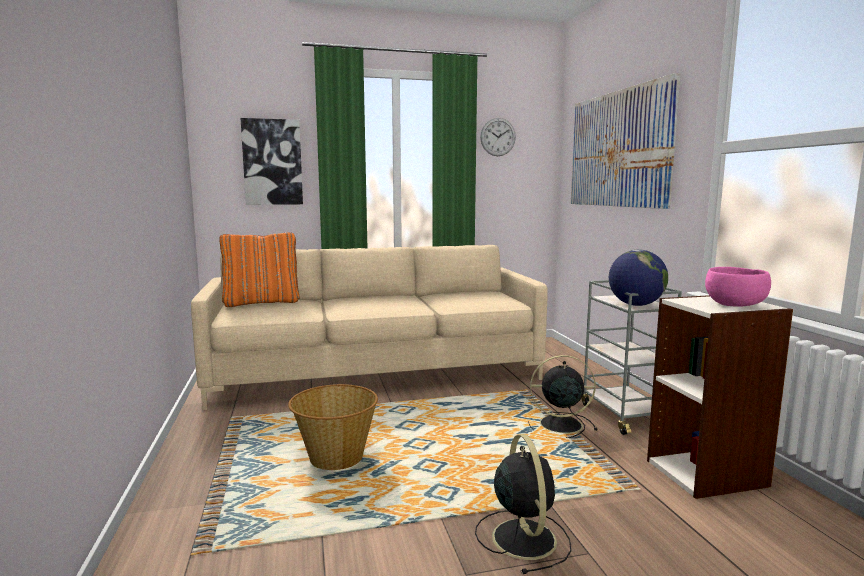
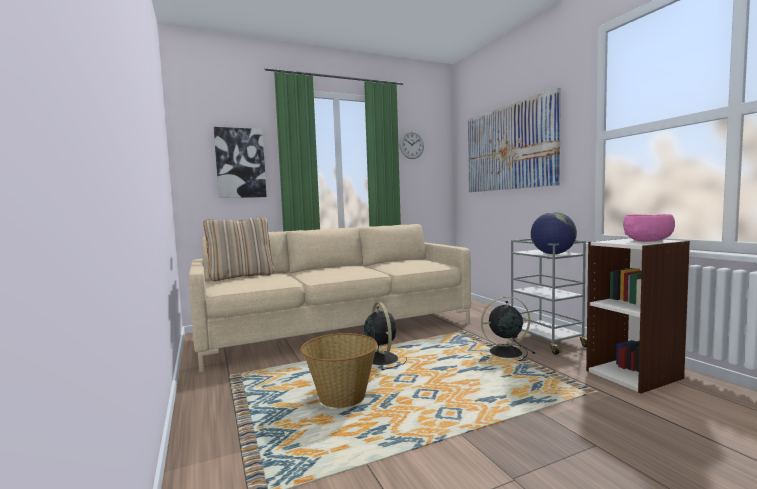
camera: 10 degrees left, 5 degrees down
orange pillow [219,232,300,307] -> beige pillow [203,217,274,281]
black fan [475,434,571,574] -> black fan moved to [364,302,407,370]

